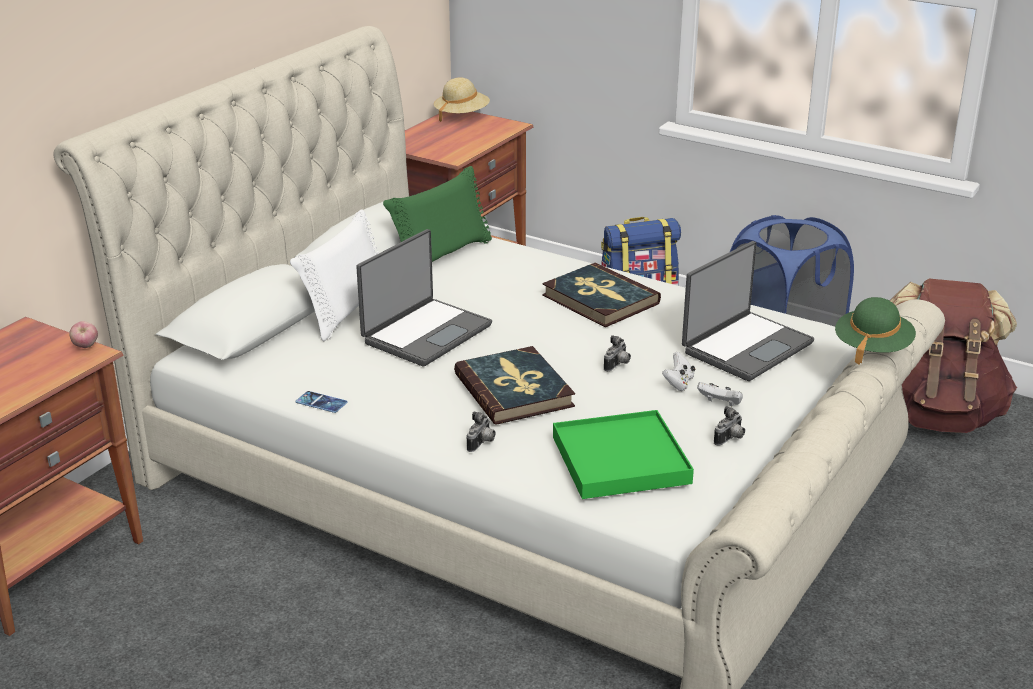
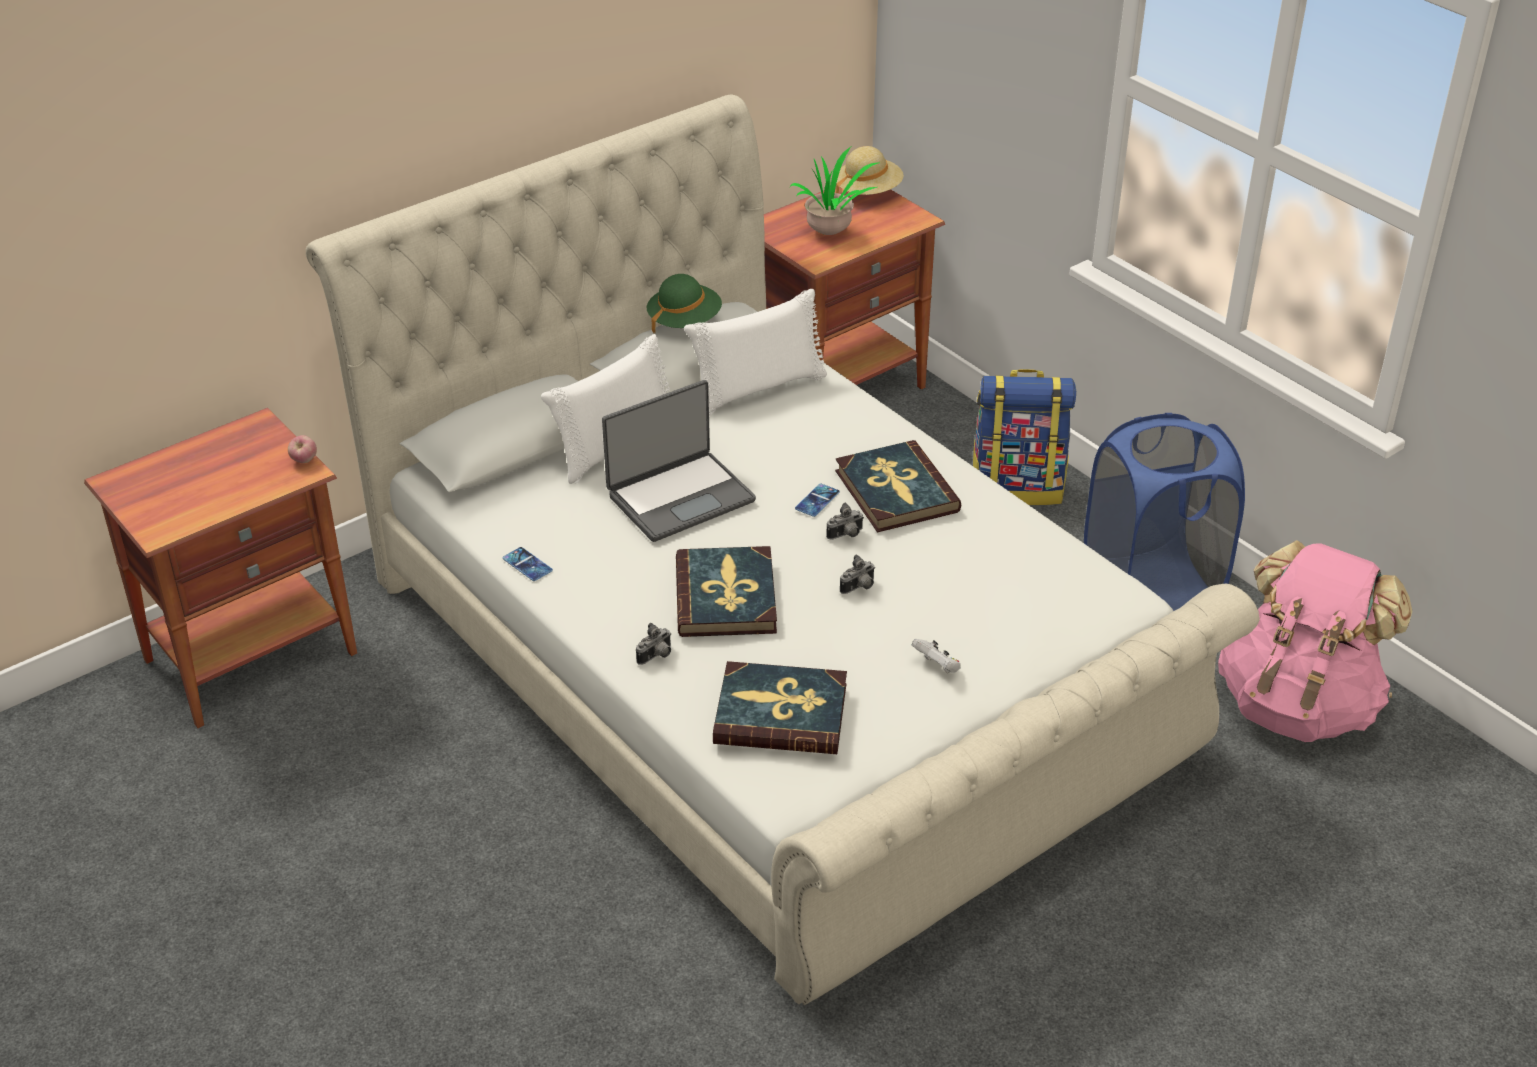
camera: 20 degrees right, 10 degrees up
green pillow [383,166,492,262] -> white pillow [684,289,827,416]
green tray [553,410,694,499] -> book [713,661,847,754]
white game controller [662,352,695,391] -> none
laptop [682,241,814,381] -> none
camera [714,406,745,445] -> camera moved to [826,503,864,539]
green hat [835,297,916,365] -> green hat moved to [647,274,722,333]
brown backpack [890,279,1017,433] -> pink backpack [1218,540,1413,742]
none -> potted plant [790,147,878,235]
none -> phone [795,483,840,517]

